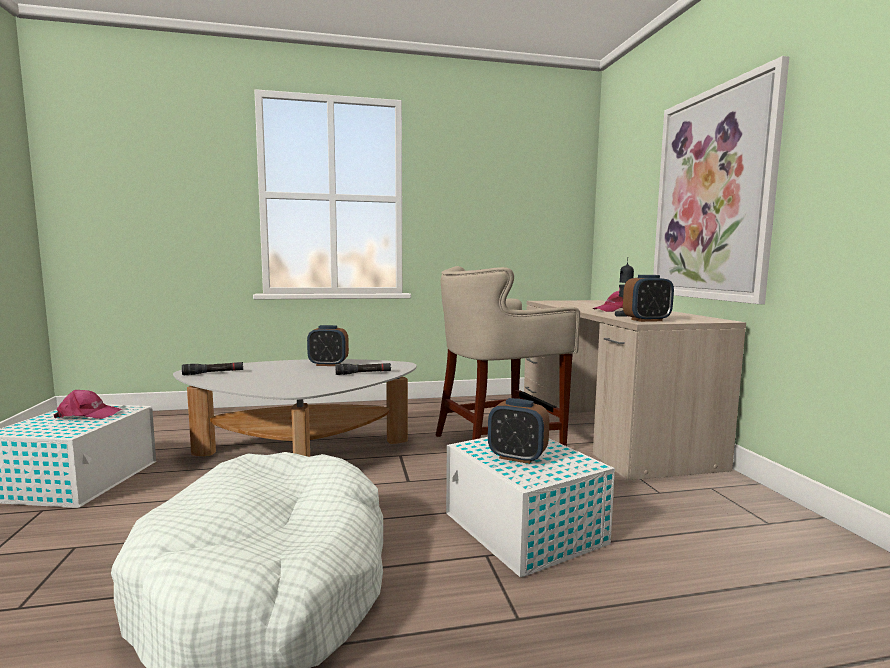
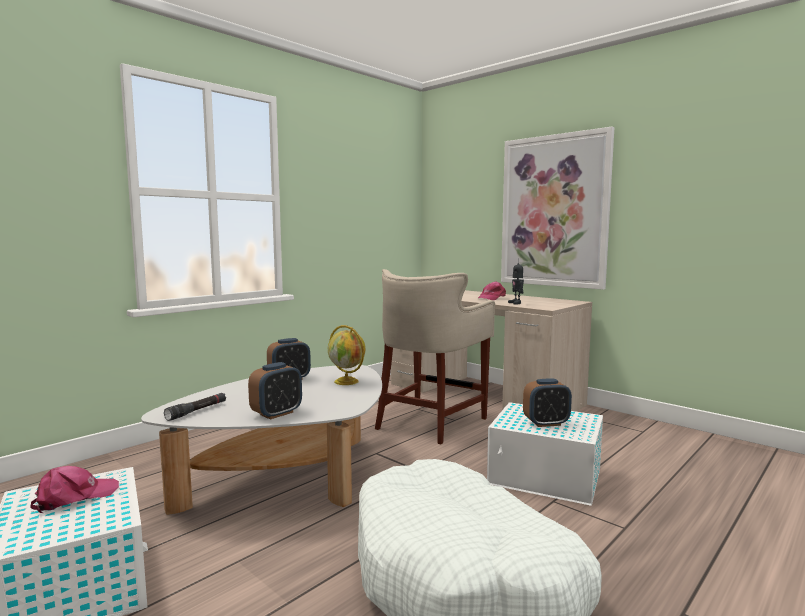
camera: 35 degrees left, 0 degrees up
black flashlight [335,363,391,375] -> globe [328,325,366,385]
alarm clock [623,275,674,322] -> alarm clock moved to [248,362,302,420]

